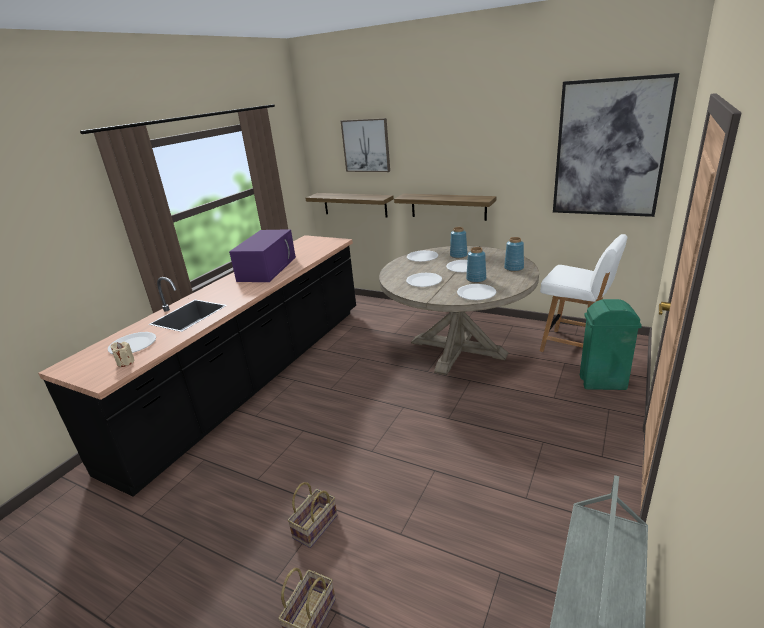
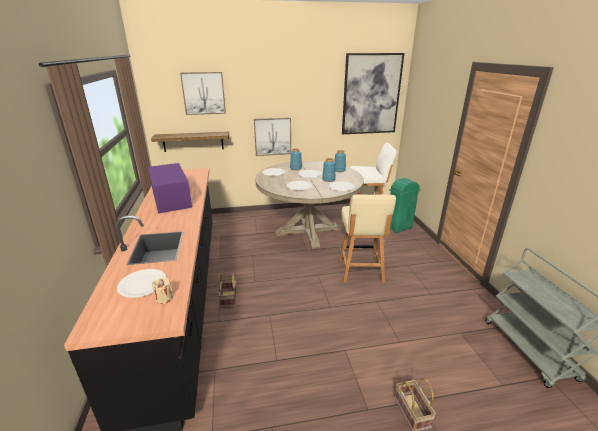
camera: 40 degrees left, 0 degrees up
basket [287,482,337,548] -> basket moved to [218,273,237,308]
shelf [394,194,496,221] -> picture [254,118,291,156]
none -> beige chair [339,194,396,283]

